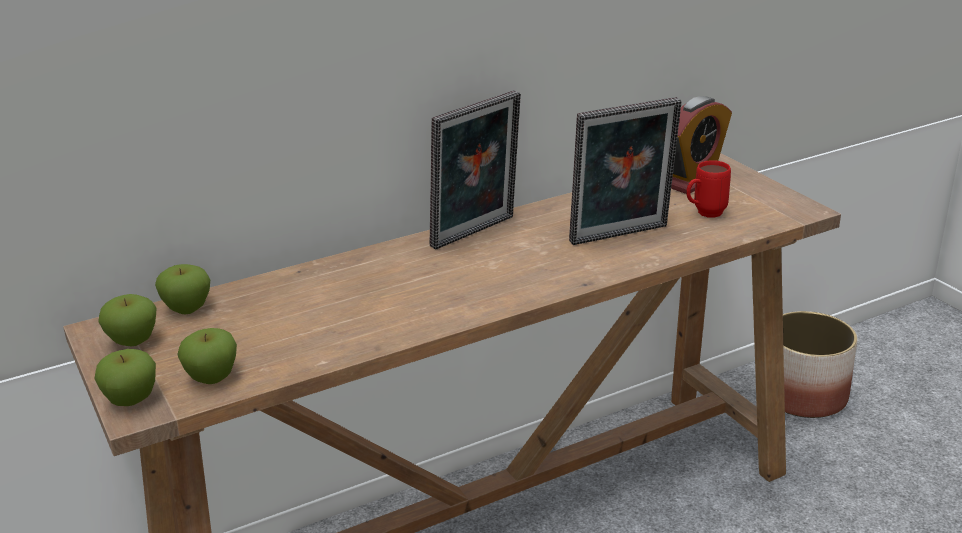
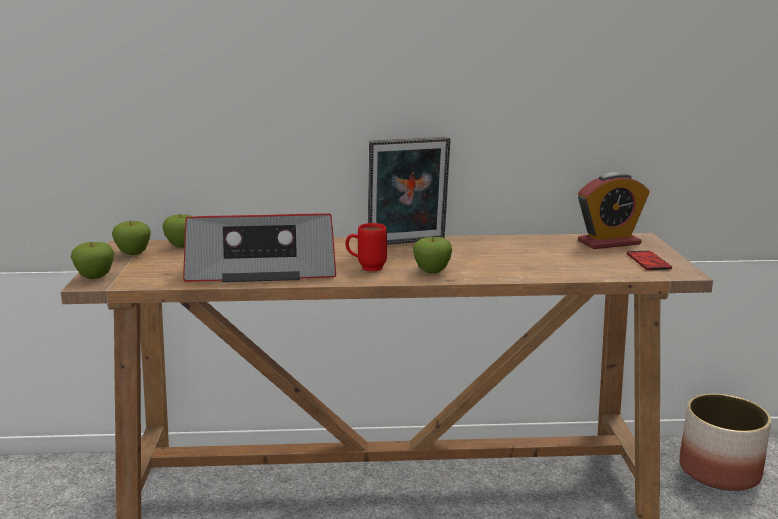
camera: 25 degrees right, 10 degrees down
apple [177,328,237,384] -> apple moved to [413,237,452,274]
picture frame [569,97,682,245] -> none
red mug [686,160,731,218] -> red mug moved to [345,223,387,271]
none -> radio [183,214,336,282]
none -> phone [626,251,672,270]

